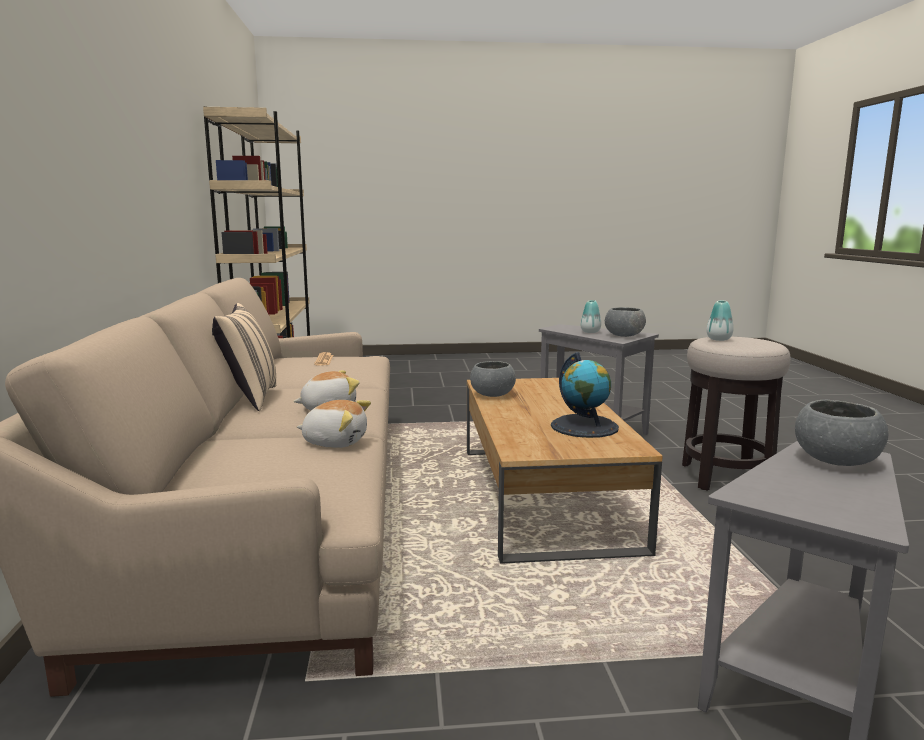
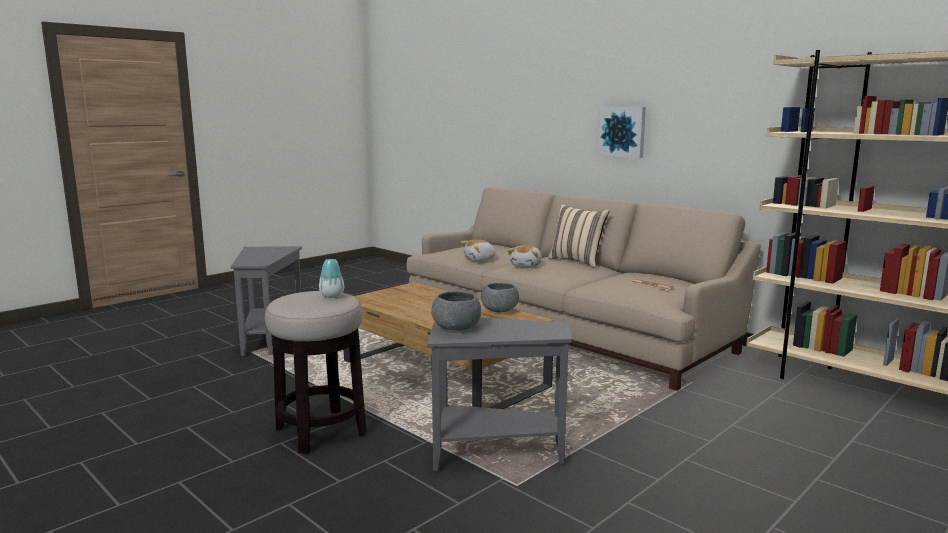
camera: 140 degrees right, 0 degrees up
globe [551,352,619,438] -> none
vase [580,300,601,333] -> none
grey bowl [795,400,888,466] -> none
none -> picture [598,107,646,158]

